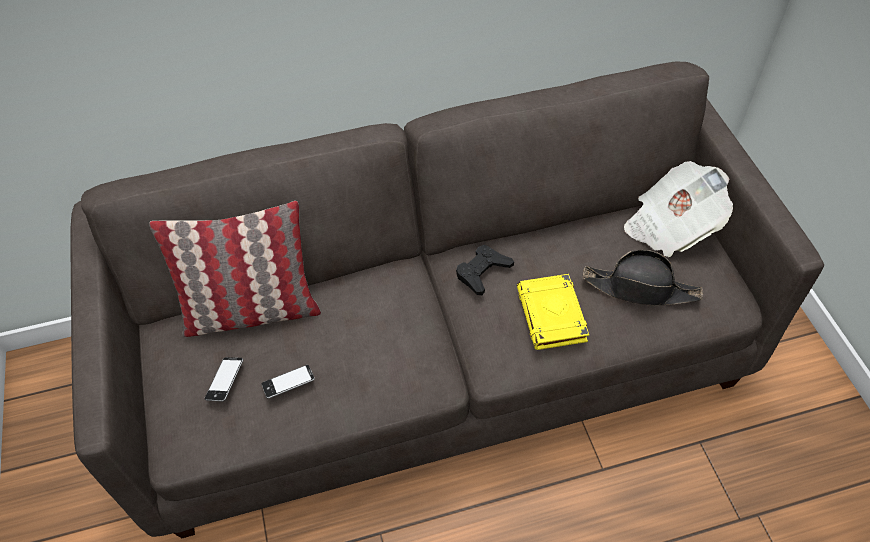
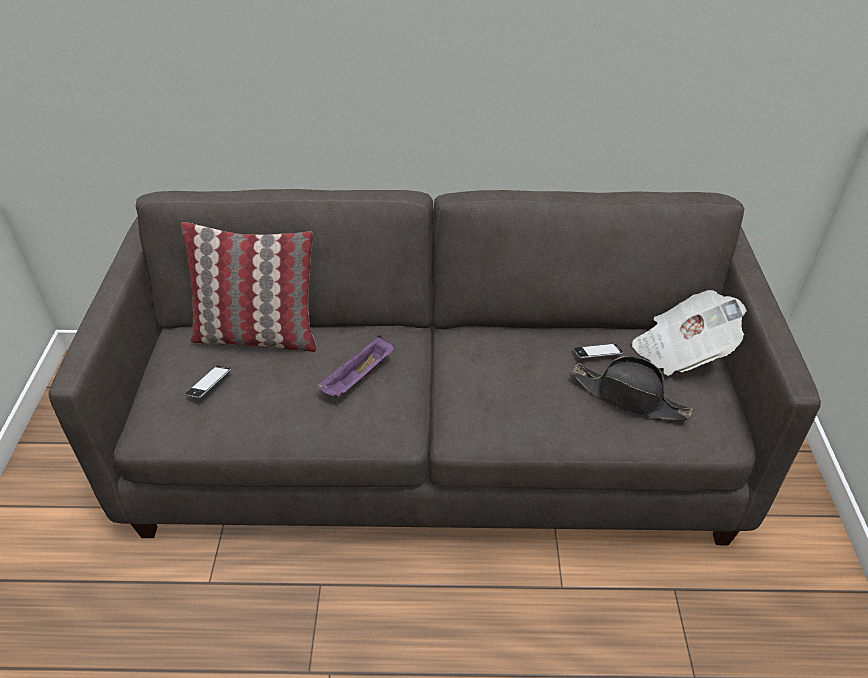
camera: 15 degrees right, 10 degrees down
phone [262,365,315,399] -> phone moved to [573,344,623,359]
black game controller [456,245,514,295] -> none
yellow book [517,274,589,350] -> none
none -> purple tray [316,336,395,397]

